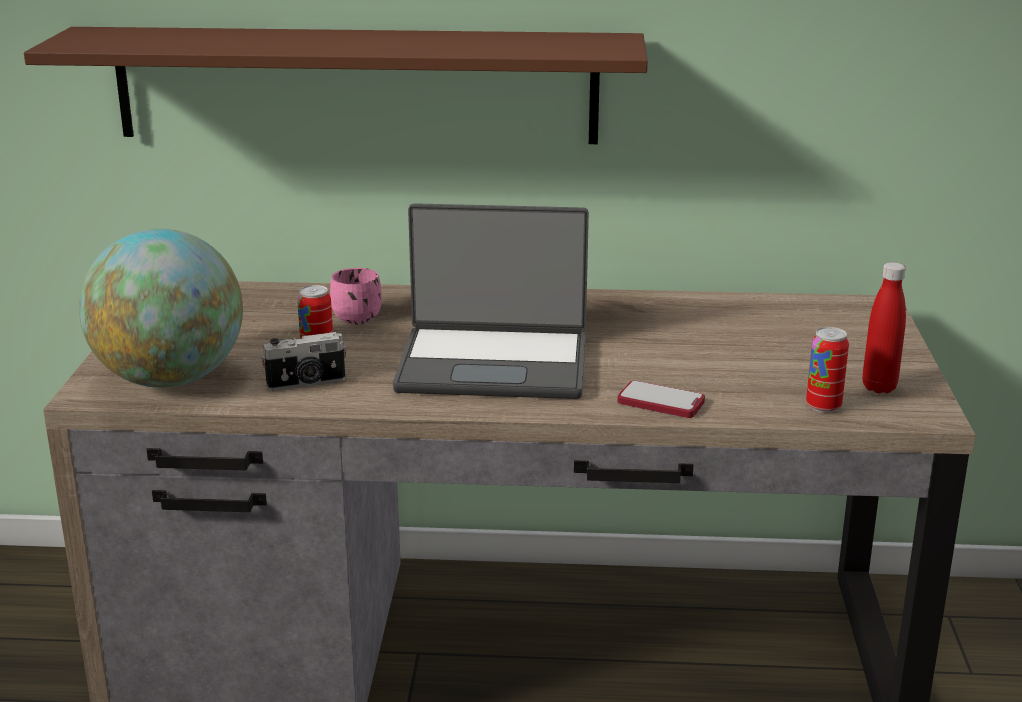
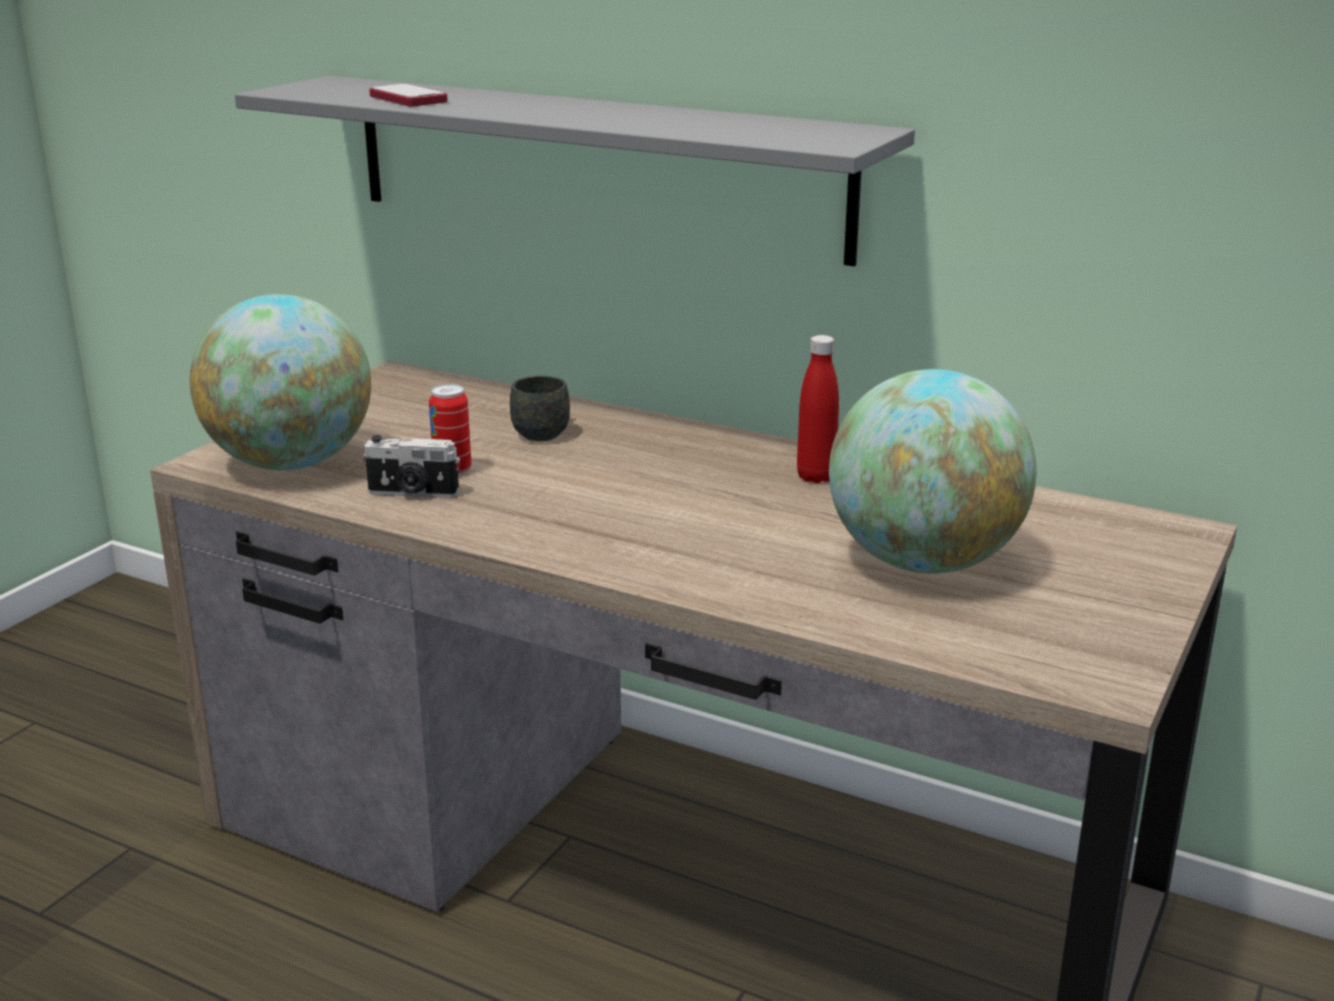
camera: 25 degrees right, 0 degrees up
brown shelf [24,27,648,144] -> grey shelf [235,76,915,266]
pink mug [330,268,382,324] -> grey mug [510,375,570,441]
laptop [393,203,589,399] -> none
phone [617,380,705,418] -> phone moved to [369,84,448,106]
can [806,327,849,413] -> none
red bottle [862,262,906,393] -> red bottle moved to [797,335,839,483]
none -> globe [829,369,1037,574]

